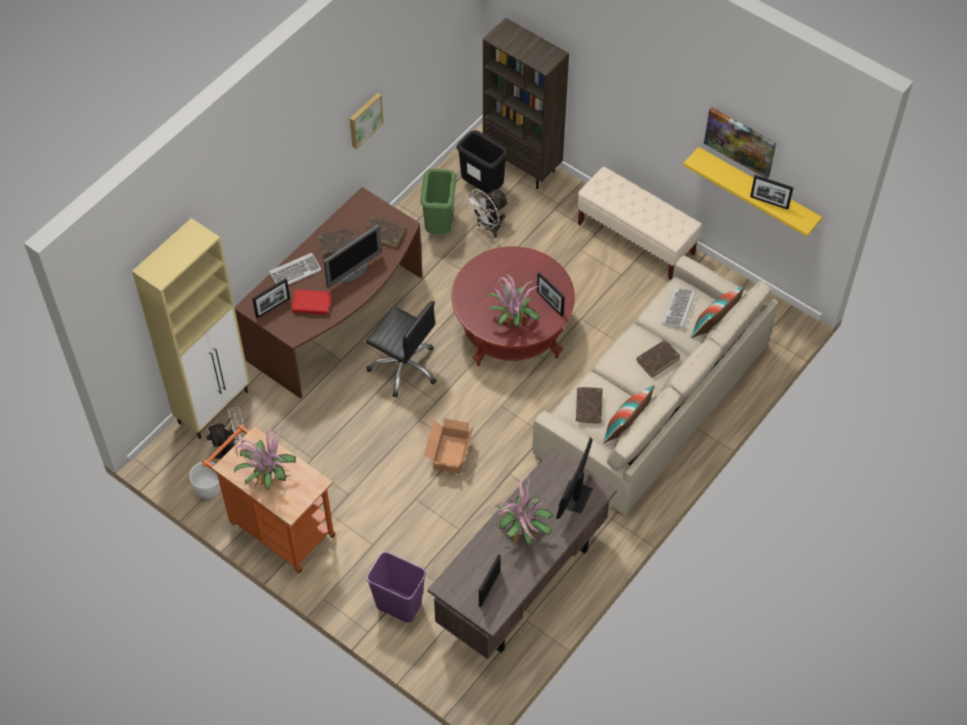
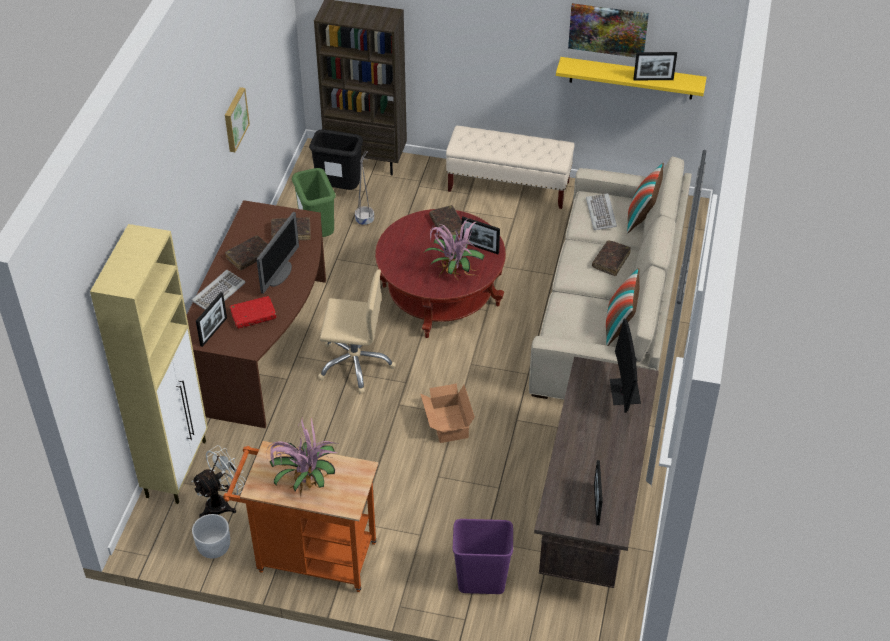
camera: 25 degrees left, 10 degrees down
black office chair [366,301,437,398] -> beige office chair [318,269,396,393]
white fan [465,189,509,238] -> grey planter [355,151,374,226]
potted plant [492,473,553,547] -> none
brown book [576,387,603,424] -> brown book moved to [429,205,462,236]

